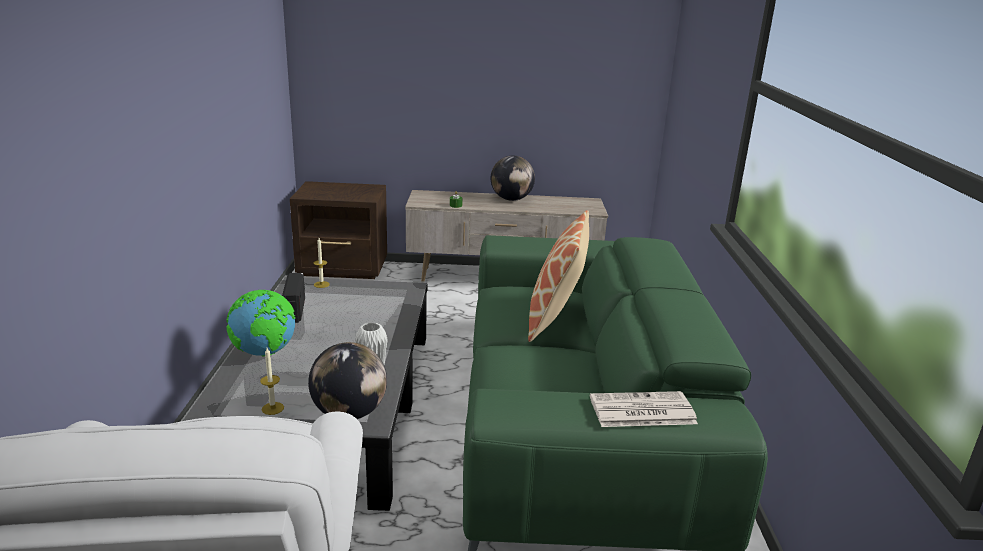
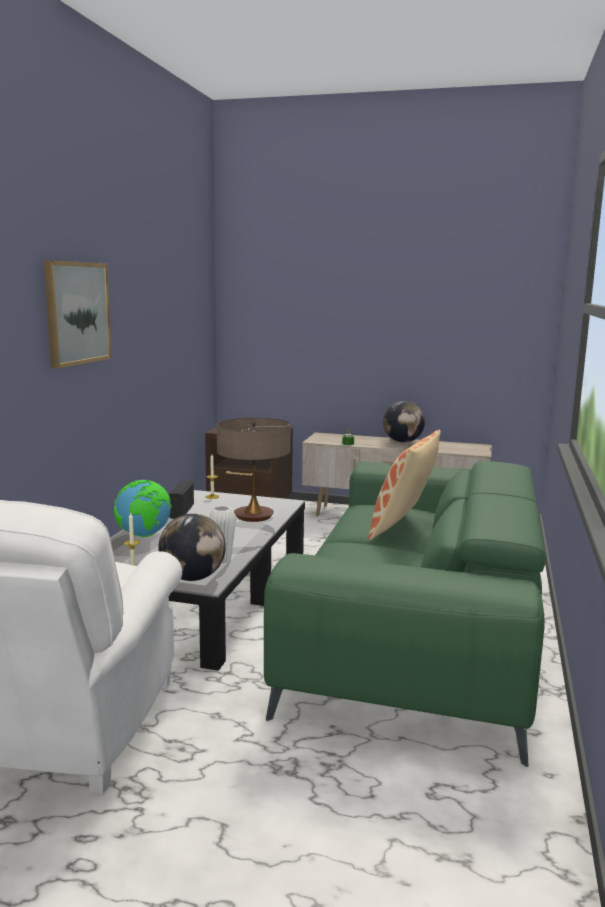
camera: 15 degrees right, 10 degrees down
newspaper [590,391,698,427] -> none
none -> picture [44,260,112,368]
none -> table lamp [217,418,291,522]

